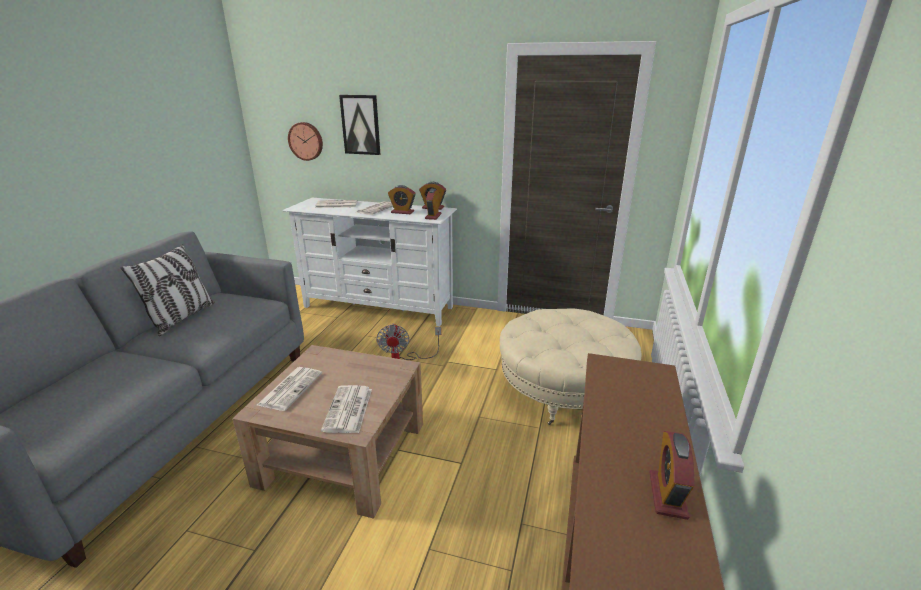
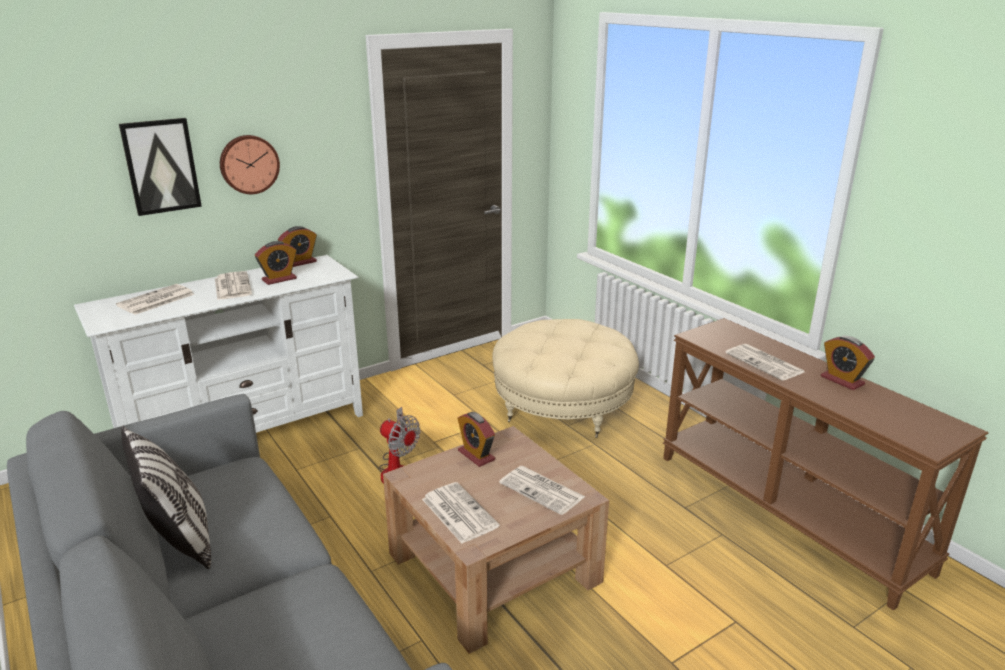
camera: 50 degrees left, 0 degrees up
wall clock [288,122,323,161] -> wall clock moved to [220,135,280,194]
alarm clock [425,189,442,220] -> alarm clock moved to [458,412,495,467]
none -> newspaper [725,344,804,381]

